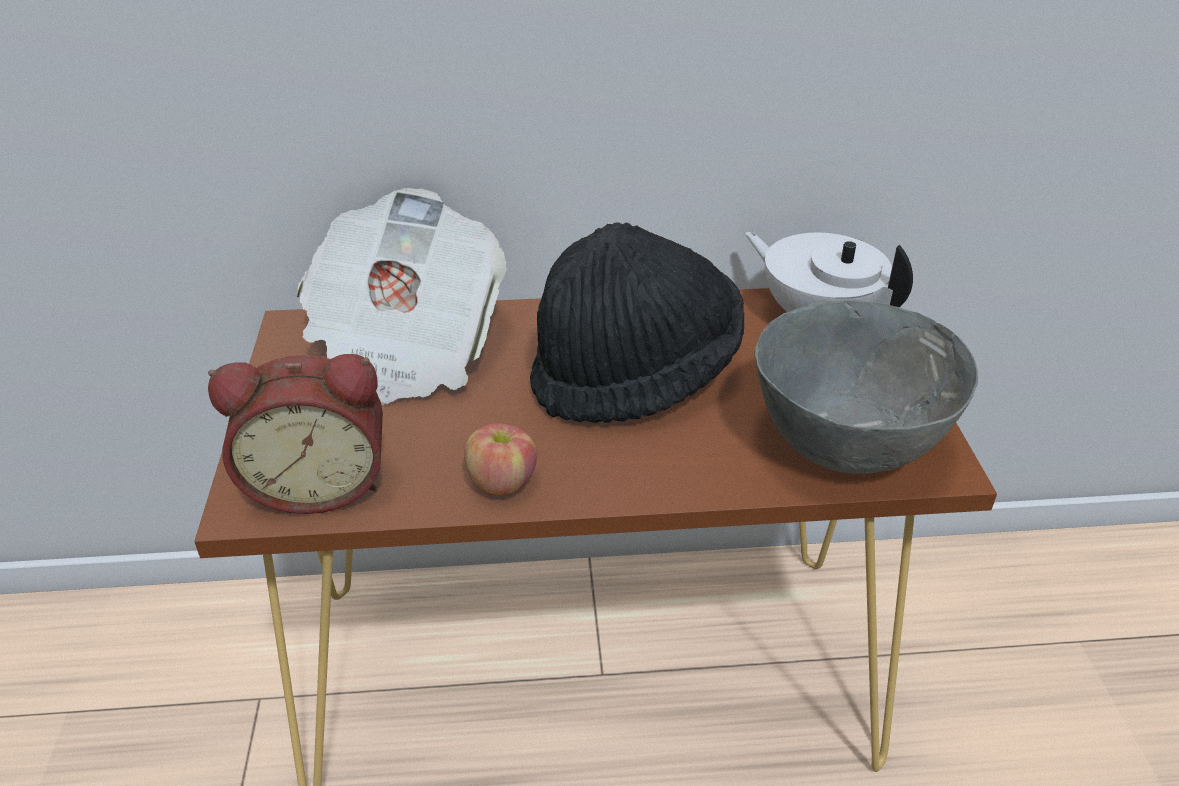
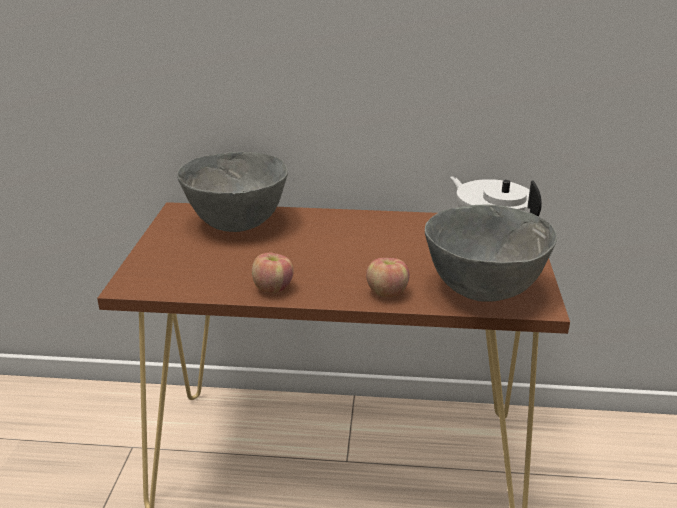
camera: 10 degrees right, 10 degrees down
alarm clock [208,354,383,514] -> none
newspaper [297,188,507,405] -> grey bowl [177,152,288,232]
black hat [530,222,744,423] -> none
none -> apple [366,258,409,298]

